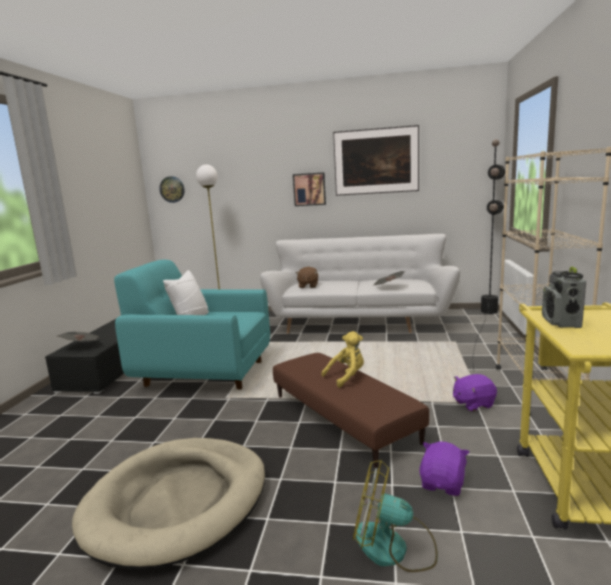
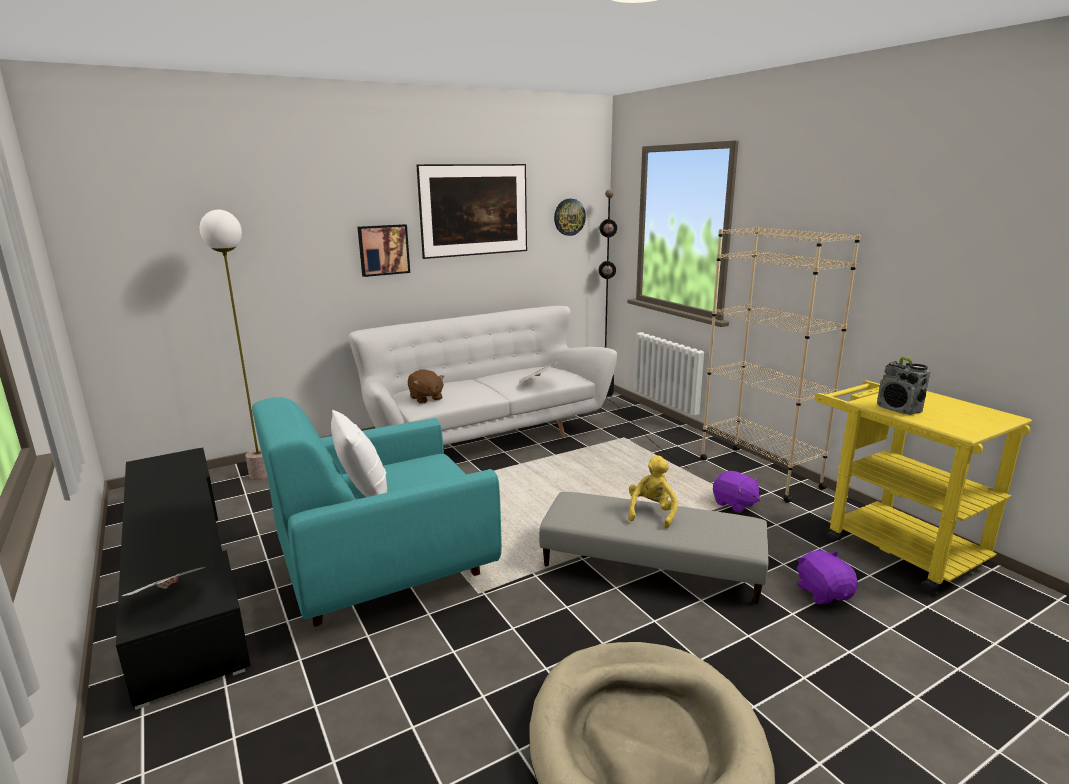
camera: 40 degrees left, 5 degrees up
wall clock [159,176,185,203] -> wall clock moved to [554,199,586,236]
brown ottoman [273,353,429,468] -> grey ottoman [539,492,768,604]
fan [353,460,438,572] -> none
purple plush toy [453,374,497,411] -> purple plush toy turned 75 degrees counterclockwise [713,471,760,513]

